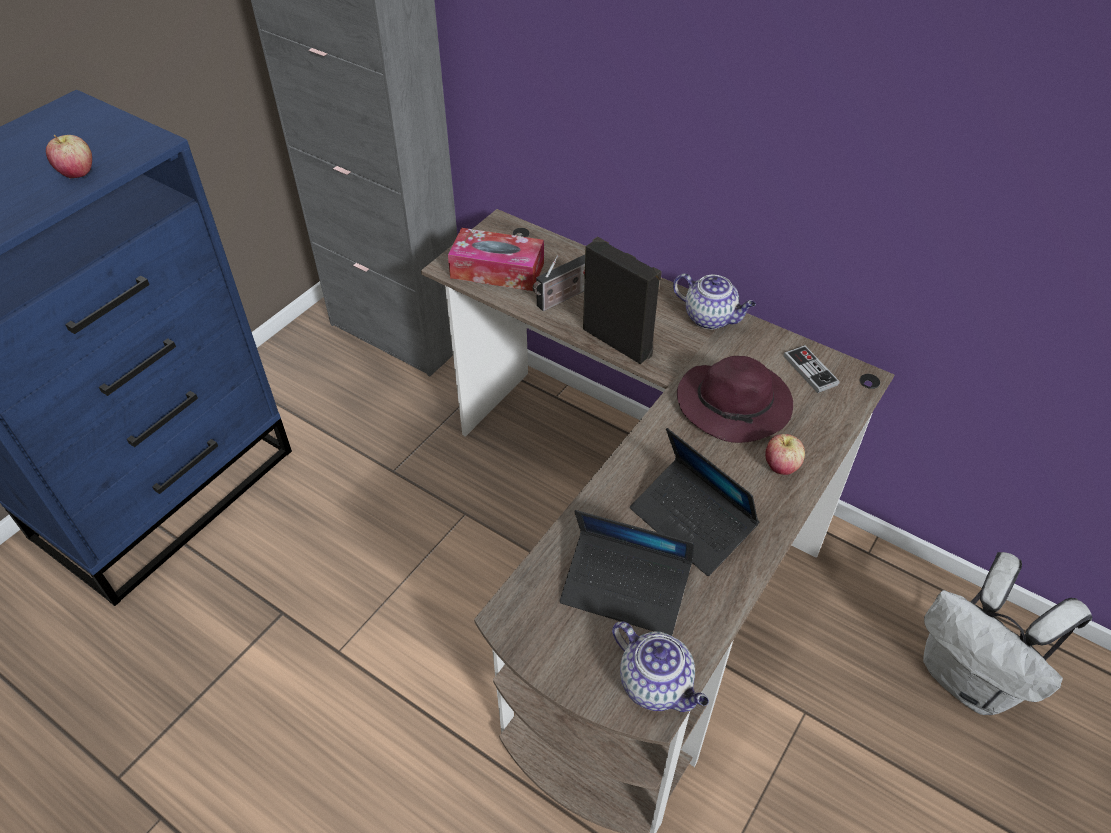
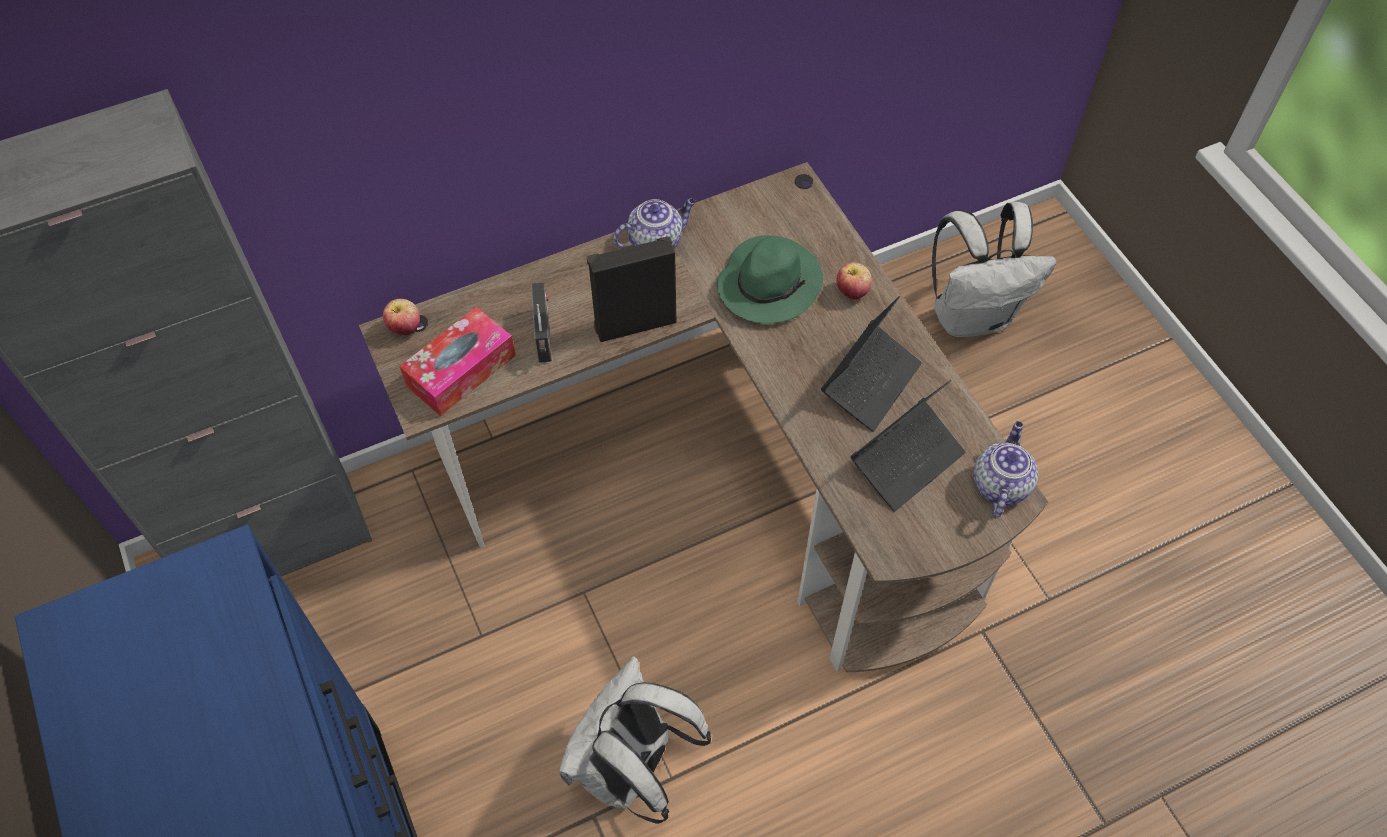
camera: 60 degrees left, 10 degrees up
apple [46,135,92,178] -> apple moved to [383,299,420,335]
teapot [612,621,709,712] -> teapot turned 60 degrees counterclockwise [973,421,1038,517]
laptop [630,428,759,576] -> laptop turned 45 degrees counterclockwise [821,296,922,432]
purple hat [677,356,793,443] -> green hat [717,235,823,324]
game controller [784,345,840,393] -> none
none -> white backpack [559,656,711,824]

